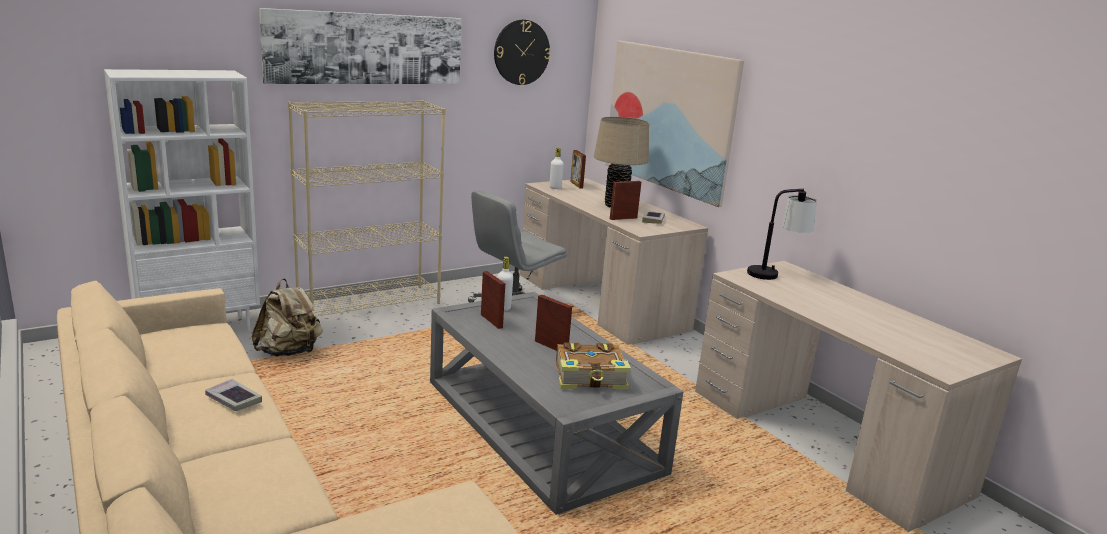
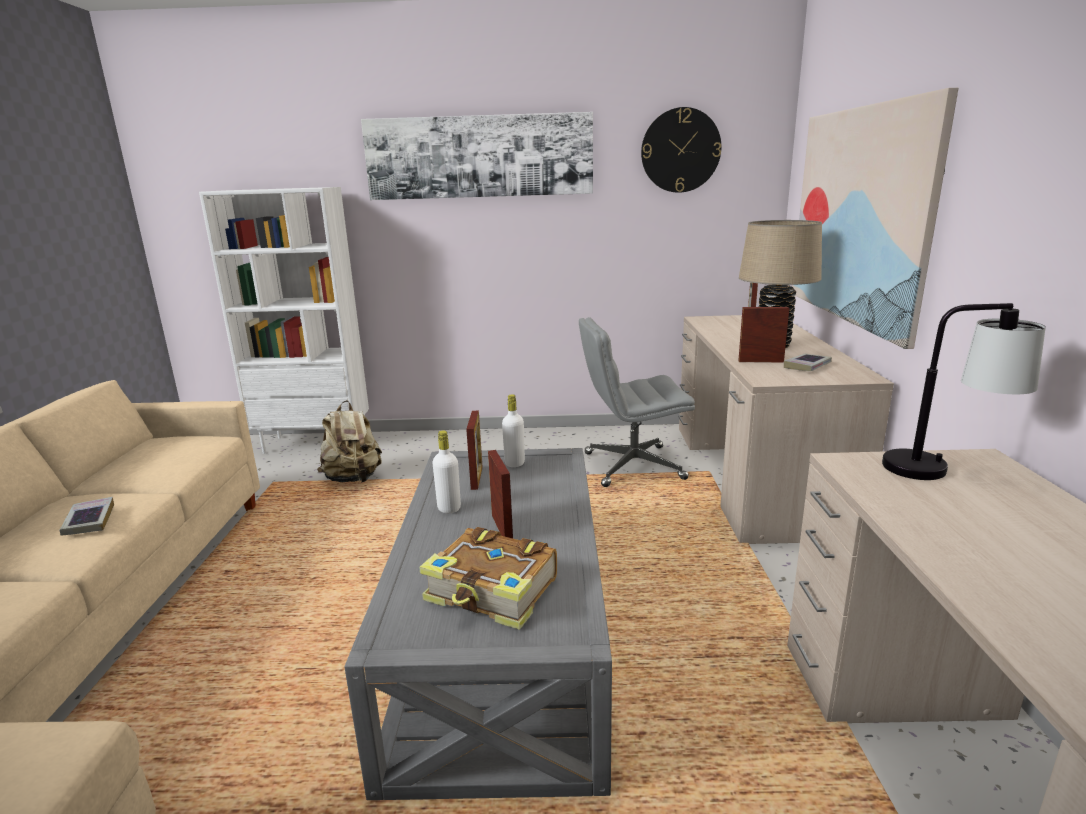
camera: 35 degrees right, 0 degrees up
beige bookcase [288,100,445,316] -> none
white bottle [549,148,564,189] -> white bottle moved to [432,430,461,513]

